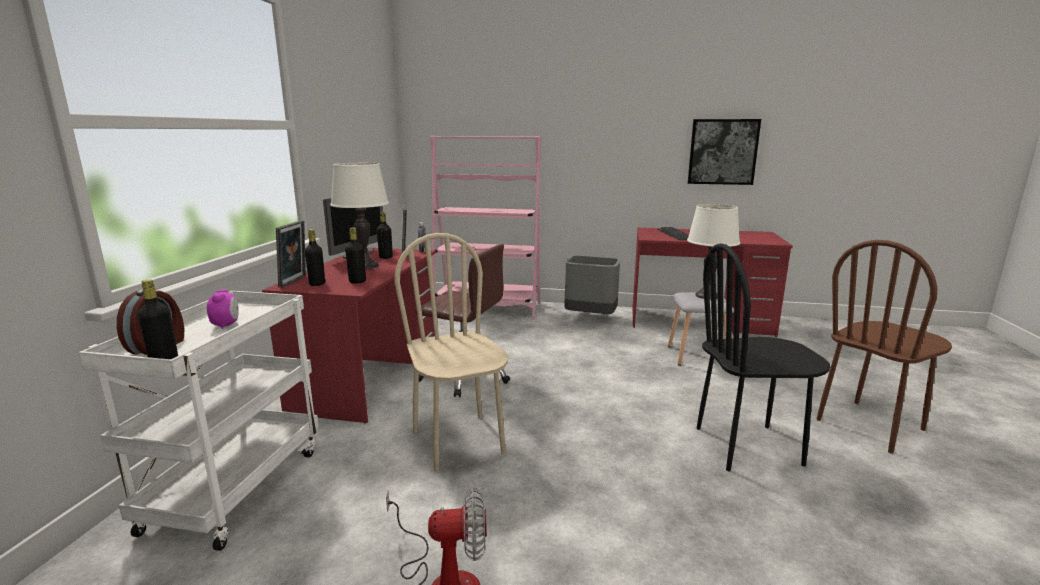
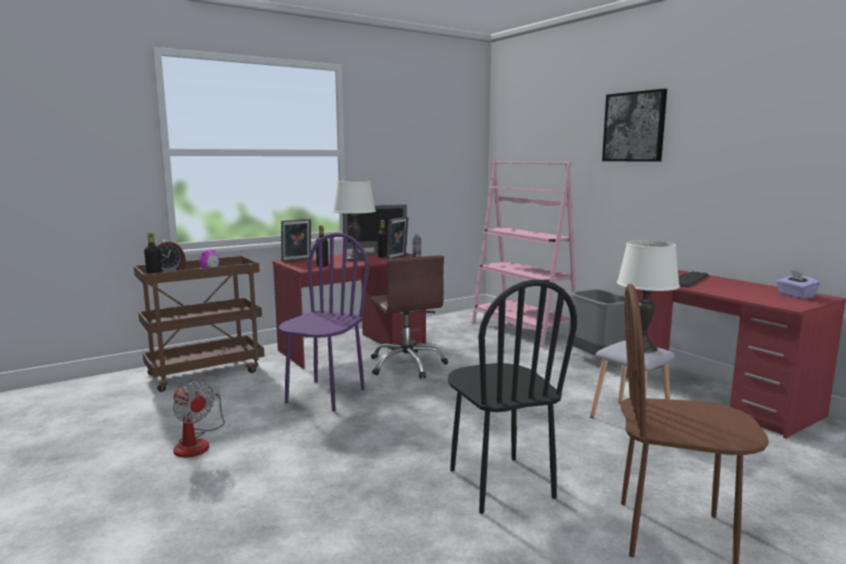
camera: 45 degrees right, 5 degrees down
white cart [78,291,319,551] -> brown cart [134,256,264,392]
black bottle [305,229,325,286] -> none
beige chair [395,233,508,472] -> purple chair [279,233,369,412]
picture [688,119,761,185] -> picture moved to [602,89,667,162]
black chair [697,243,831,472] -> black chair turned 150 degrees counterclockwise [448,280,577,514]
none -> purple tissue box [776,270,820,299]

